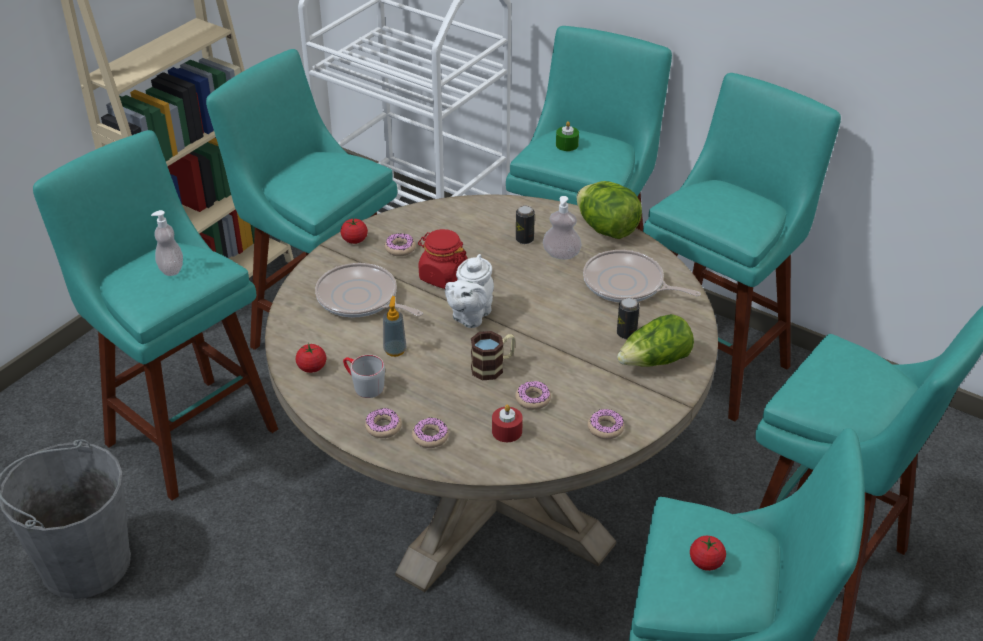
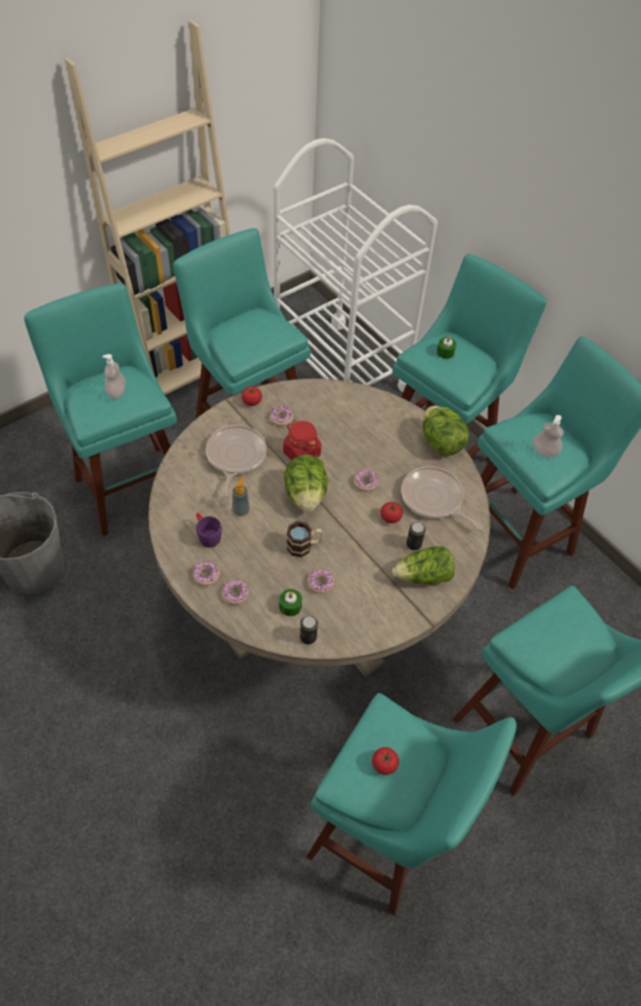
camera: 15 degrees right, 15 degrees up
tomato [296,343,326,373] -> tomato moved to [380,502,403,523]
frying pan [315,263,423,317] -> frying pan turned 45 degrees clockwise [206,425,267,497]
grey mug [343,355,385,398] -> purple mug [196,513,222,548]
white teapot [445,254,494,328] -> lettuce [284,455,328,512]
red candle [492,405,523,442] -> green candle [279,589,302,616]
can [516,205,535,244] -> can moved to [300,616,318,644]
soap dispenser [543,196,581,259] -> soap dispenser moved to [533,415,564,457]
donut [588,409,624,439] -> donut moved to [354,470,378,492]

